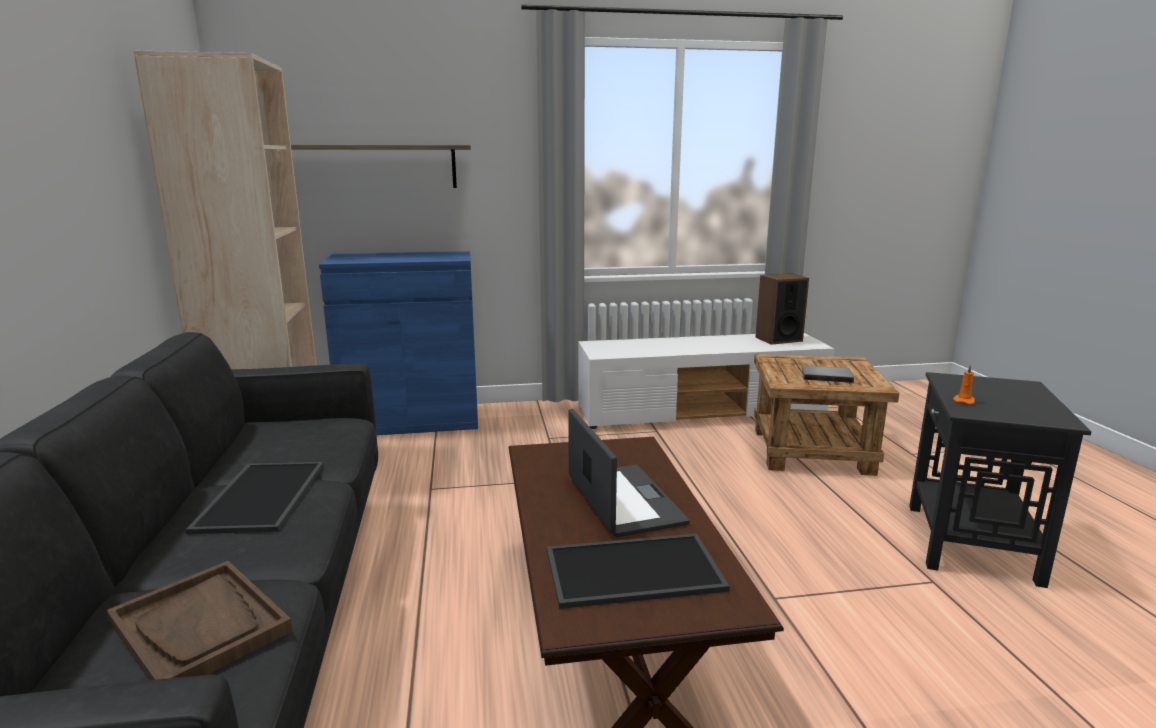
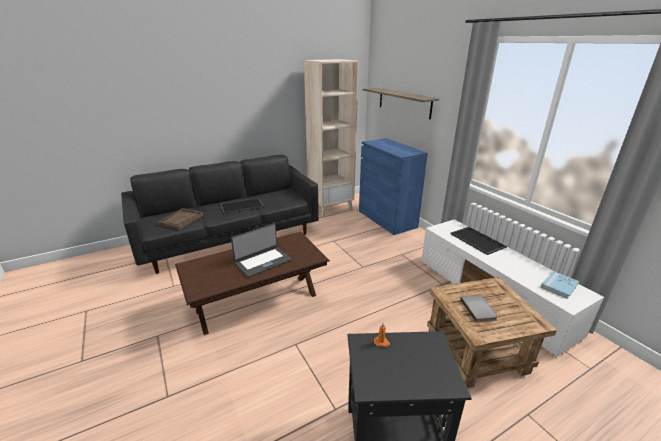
camera: 70 degrees right, 10 degrees up
tray [547,533,730,609] -> tray moved to [450,227,507,255]
speaker [755,273,809,345] -> blue book [541,271,579,299]

